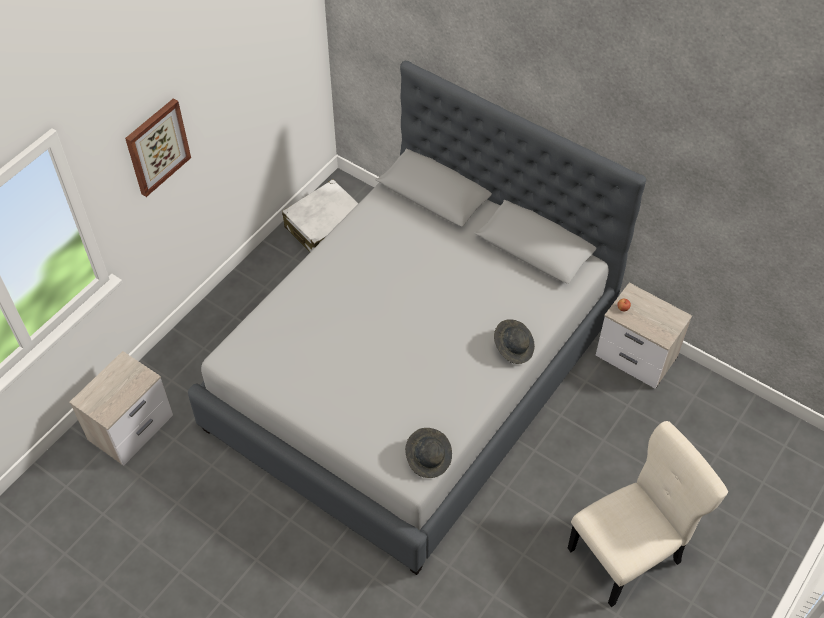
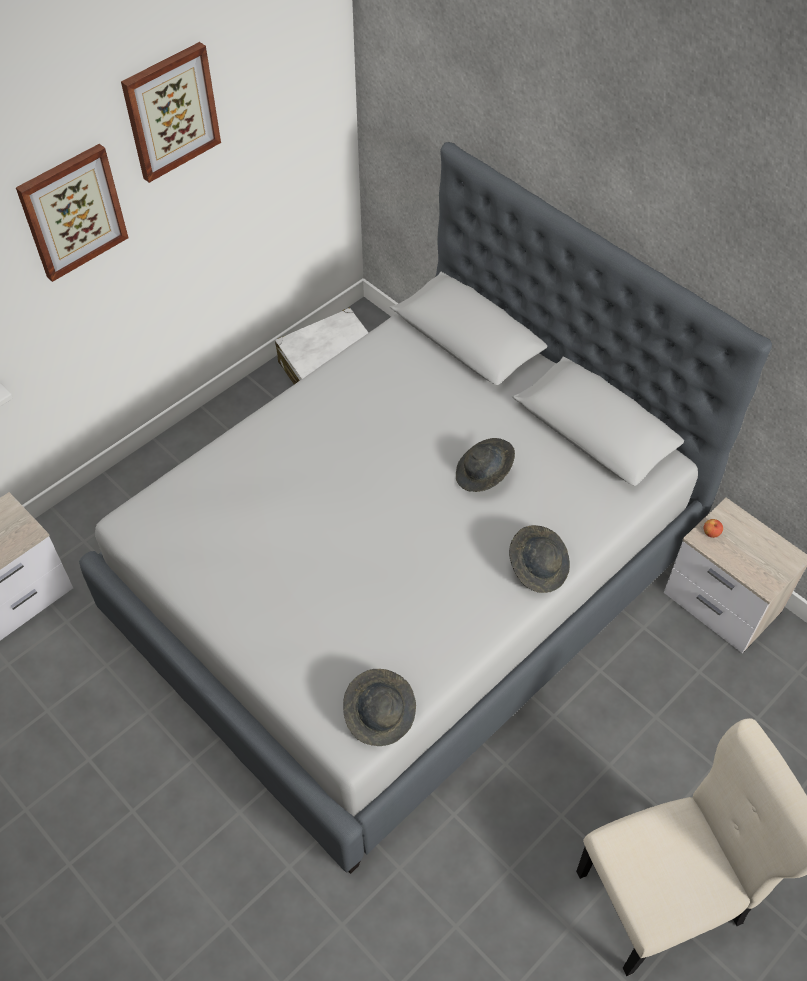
camera: 10 degrees right, 0 degrees up
none -> picture [121,42,221,183]
none -> grey hat [456,438,515,492]

